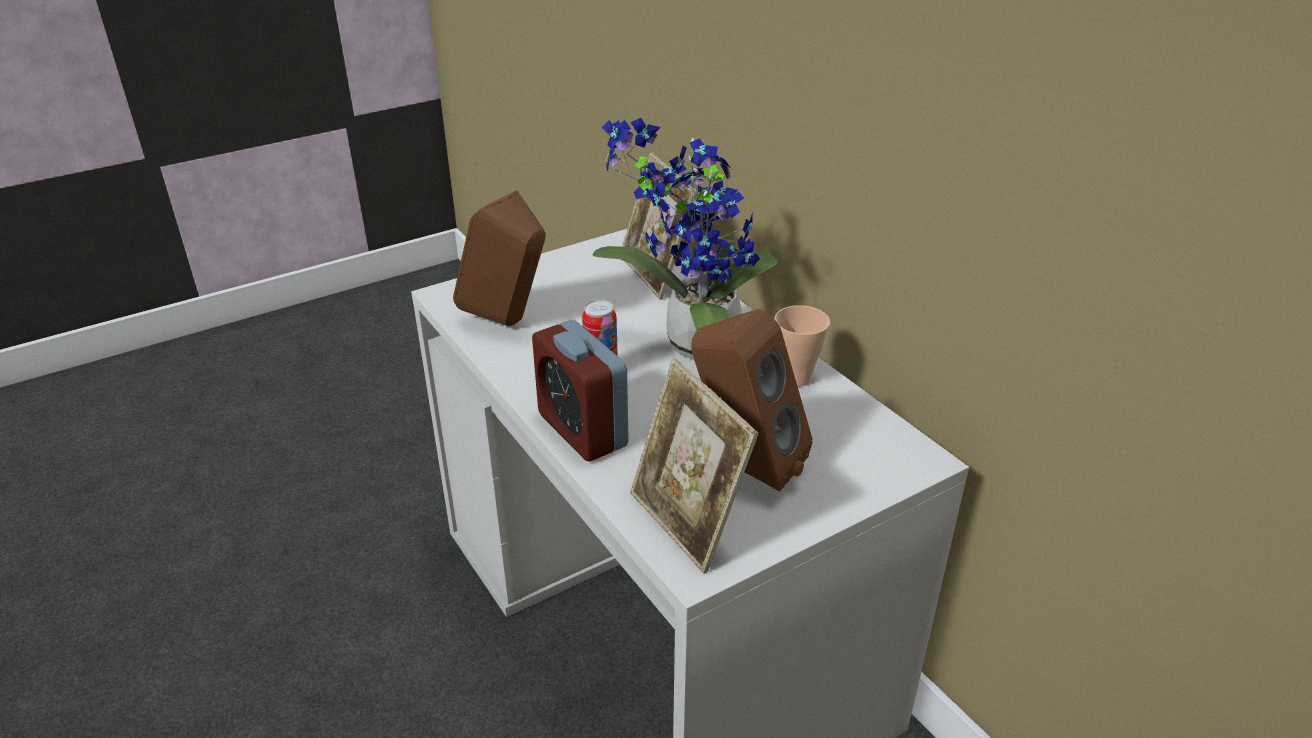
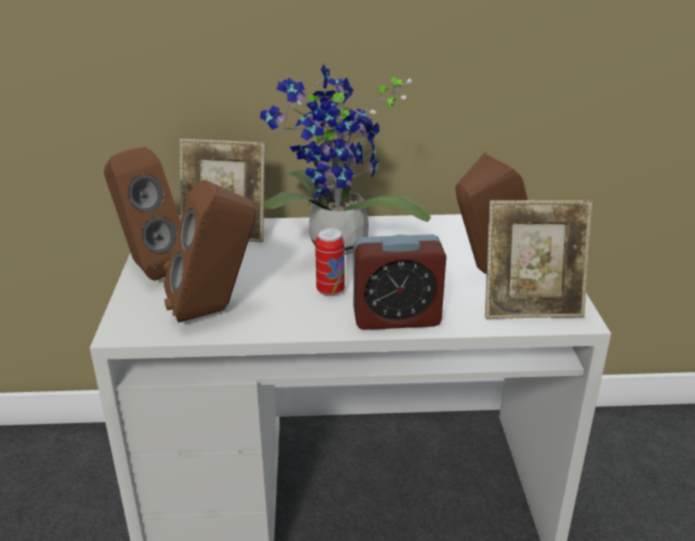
camera: 60 degrees left, 5 degrees down
cup [774,305,830,386] -> none
none -> brown speaker [104,147,181,281]

